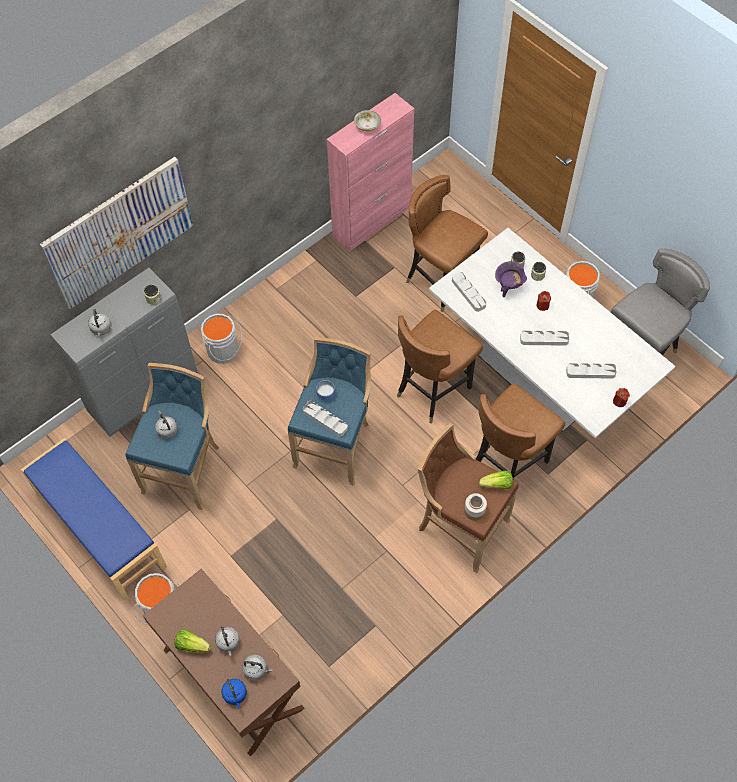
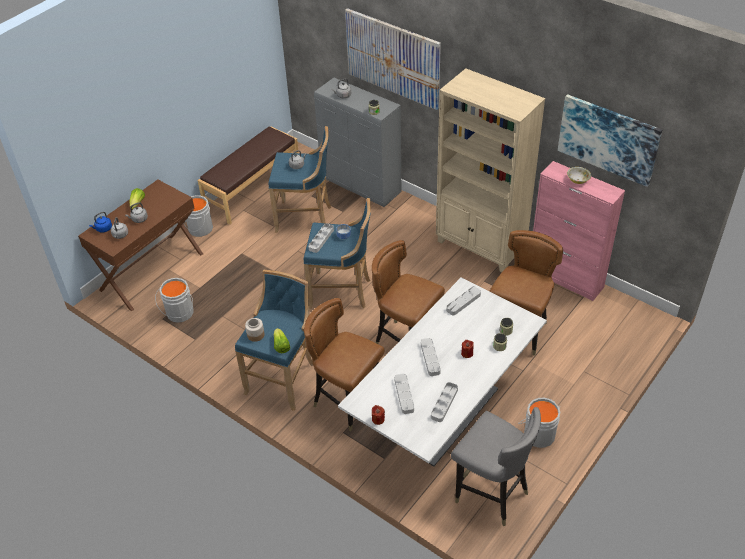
camera: 80 degrees right, 15 degrees down
blue bench [21,438,167,601] -> brown bench [198,127,299,225]
grey bucket [201,314,242,364] -> grey bucket moved to [155,278,194,323]
brown stool [418,423,518,573] -> blue stool [235,270,313,411]
purple cooking pot [495,261,527,297] -> none
none -> grey tray [431,382,458,422]
none -> beige bookcase [436,68,545,272]
none -> picture [558,94,662,187]

